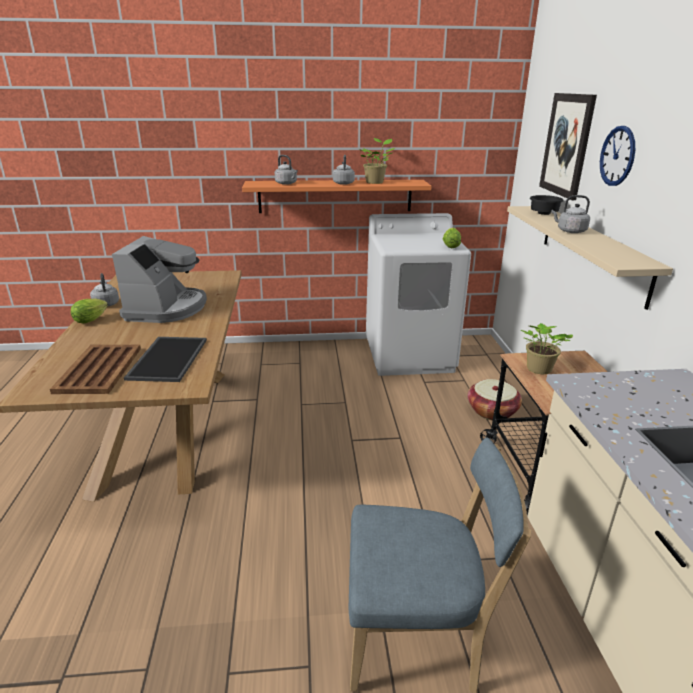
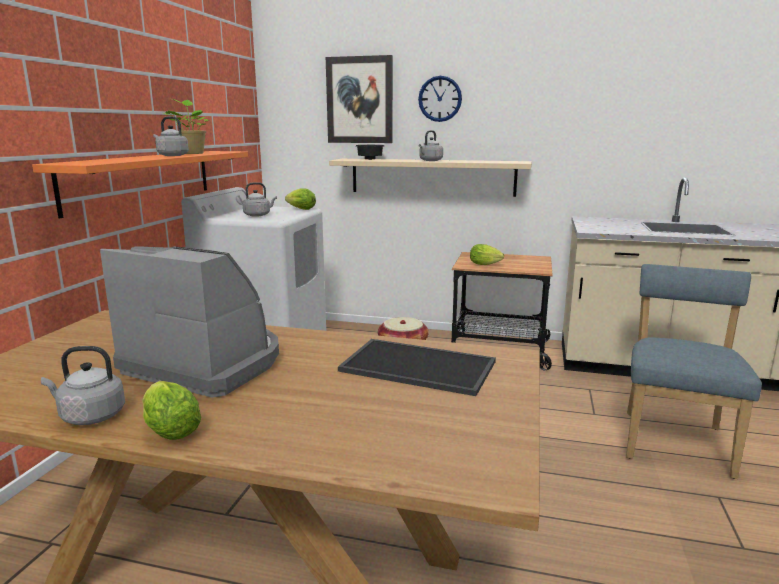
camera: 70 degrees left, 10 degrees down
brown tray [50,345,141,394] -> none
grey kettle [275,155,298,185] -> grey kettle moved to [242,182,277,217]
potted plant [520,323,573,374] -> lettuce [470,244,504,265]

